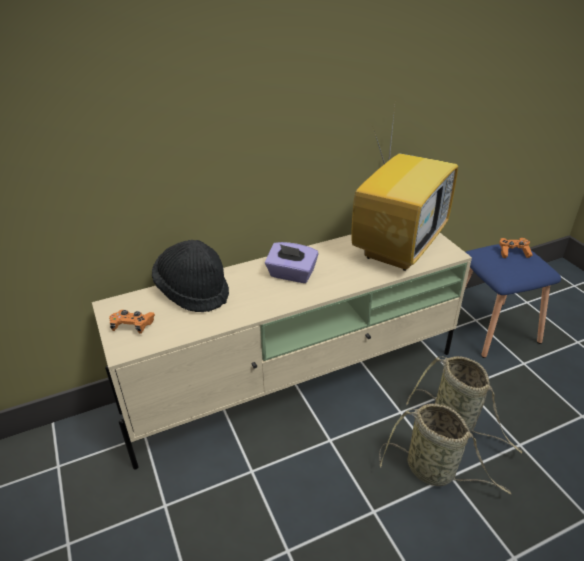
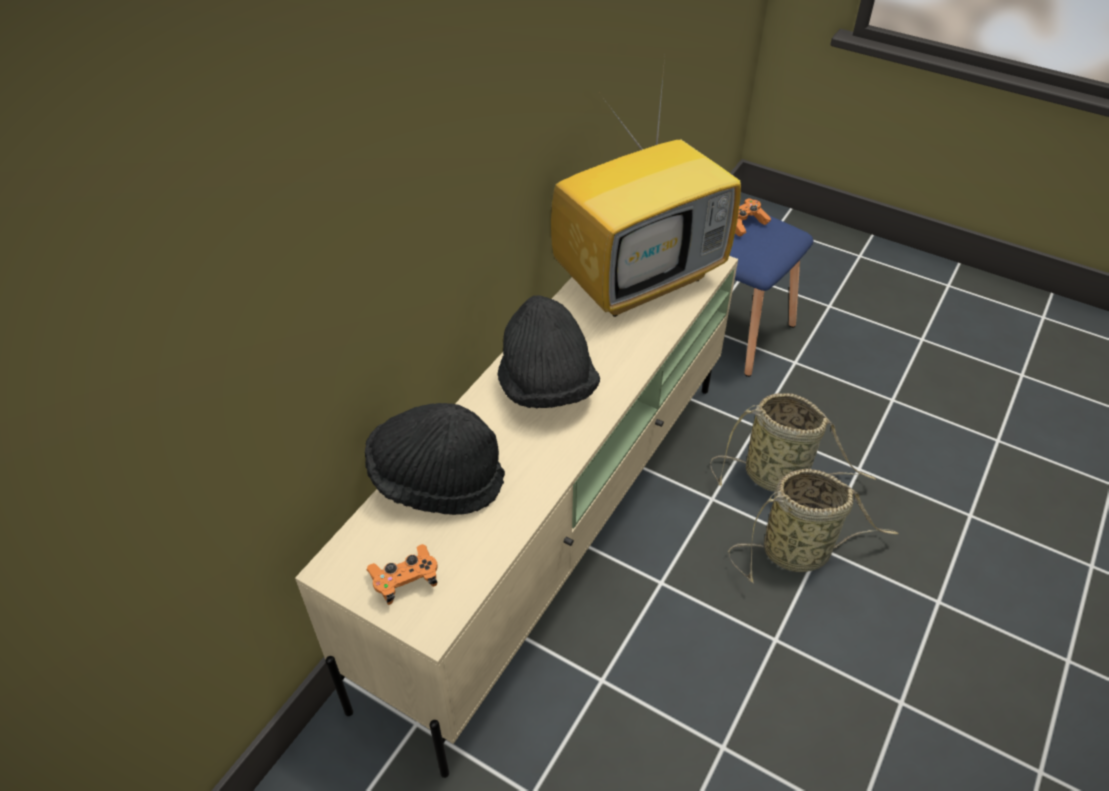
camera: 35 degrees left, 10 degrees up
purple tissue box [265,242,319,283] -> black hat [497,295,600,408]
television [351,97,458,271] -> television turned 60 degrees clockwise [551,57,741,317]

